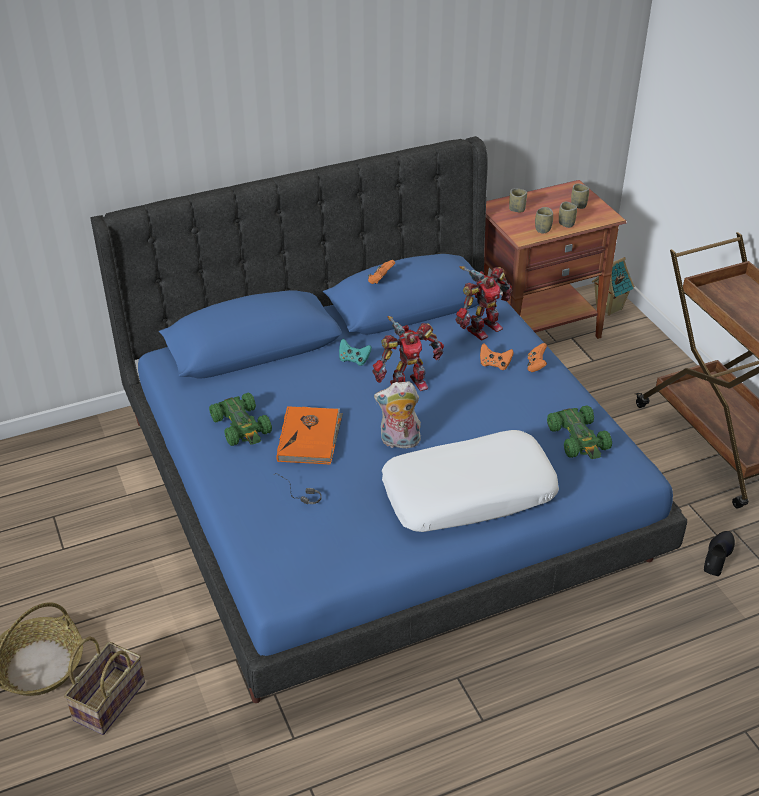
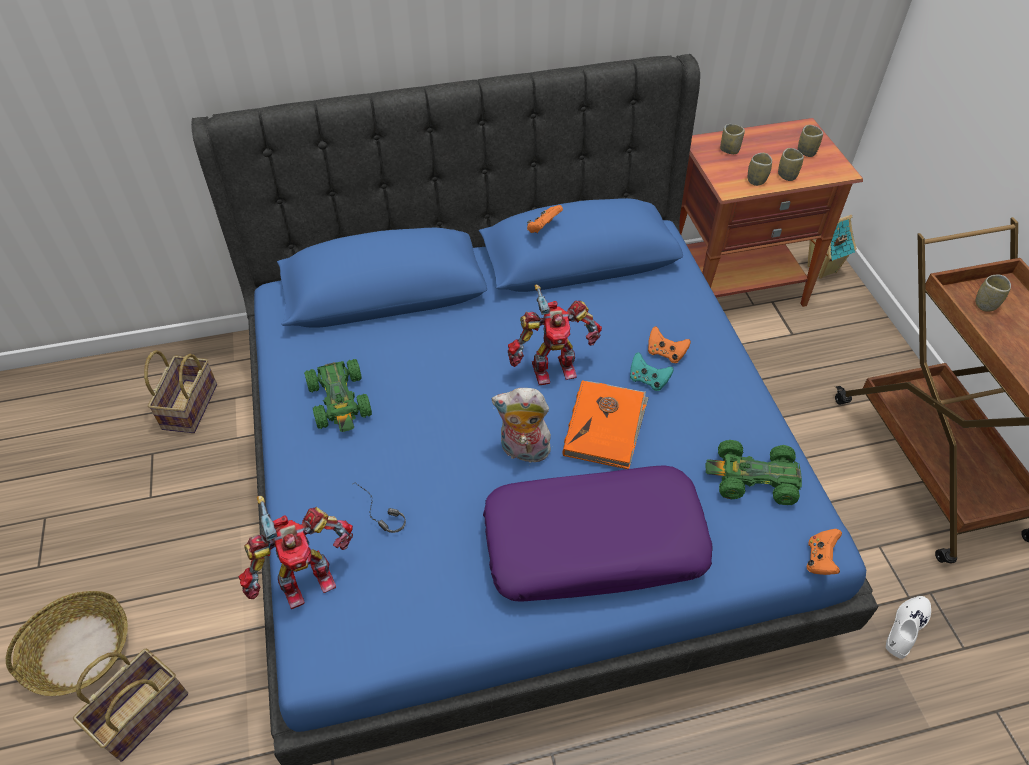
camera: 10 degrees right, 10 degrees up
orange book [276,406,343,465] -> orange book moved to [562,380,649,469]
turquoise game controller [339,339,372,366] -> turquoise game controller moved to [630,352,674,391]
white pillow [382,430,559,532] -> purple pillow [483,465,713,602]
toy robot [456,266,512,341] -> toy robot moved to [238,496,353,609]
orange game controller [527,343,547,372] -> orange game controller moved to [807,529,842,575]
green toy car [547,405,612,459] -> green toy car turned 105 degrees clockwise [706,440,802,505]
black shoe [704,531,735,576] -> white shoe [886,596,931,659]
none -> basket [144,350,217,433]
none -> cup [975,275,1011,312]

